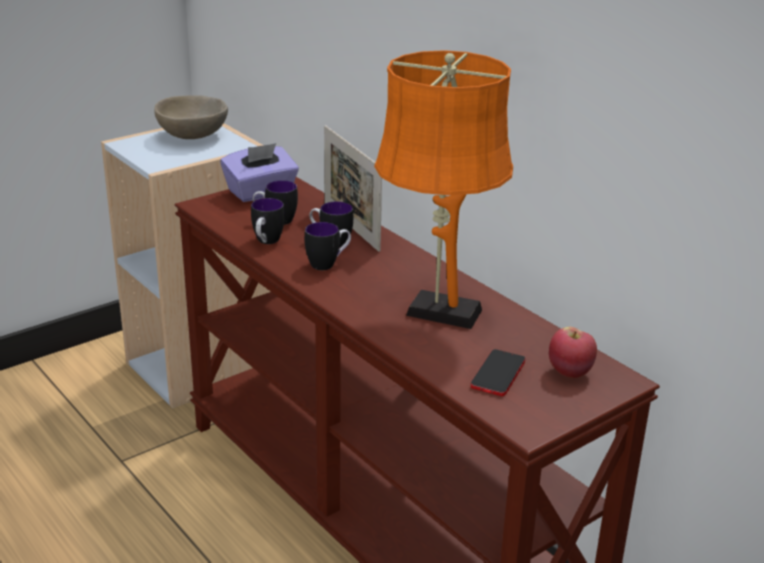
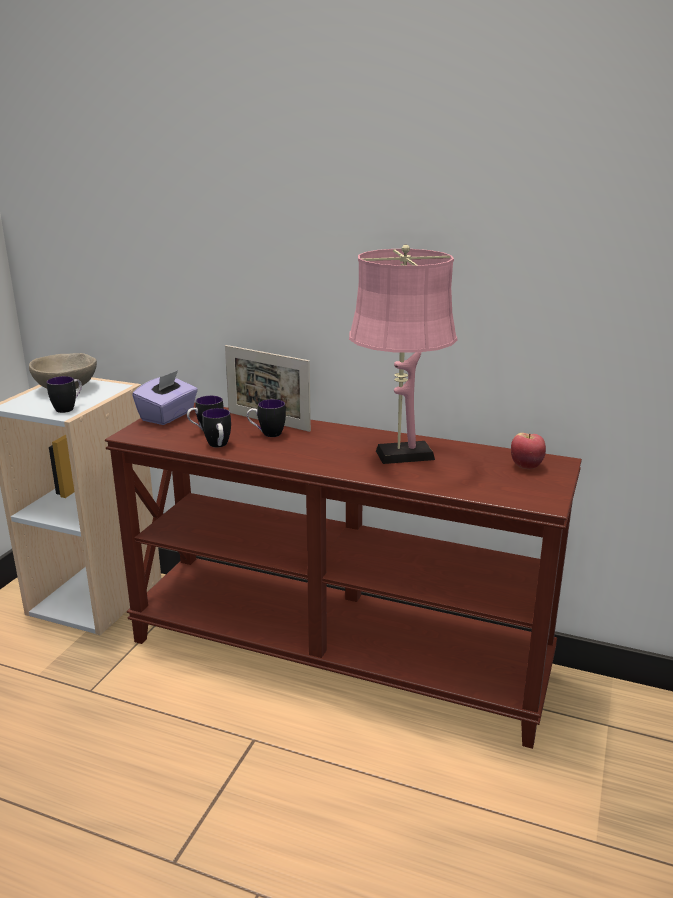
camera: 30 degrees left, 5 degrees down
mug [305,222,351,270] -> mug moved to [47,376,82,413]
orange table lamp [374,50,513,329] -> pink table lamp [349,245,457,464]
phone [471,349,525,396] -> none

